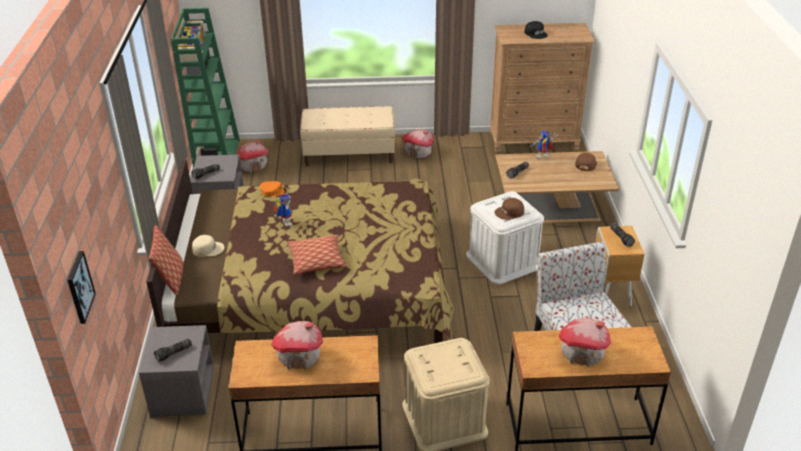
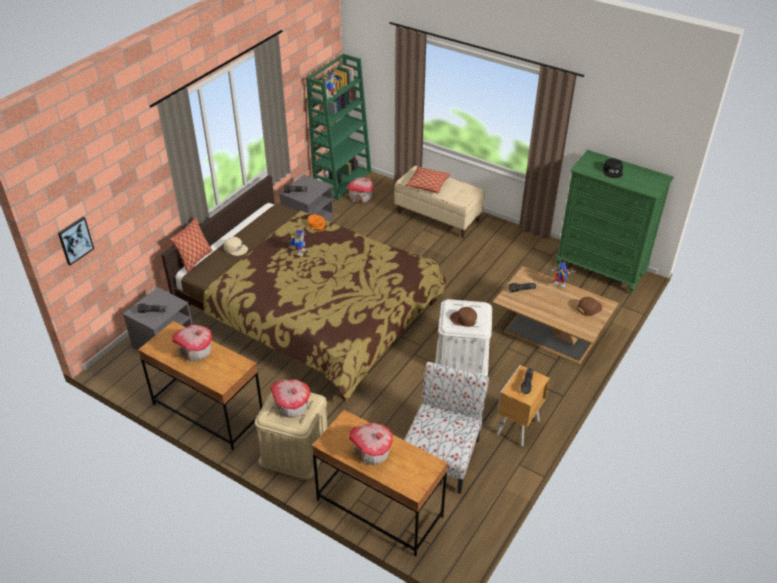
camera: 35 degrees right, 5 degrees up
pillow [287,235,346,275] -> pillow moved to [405,167,450,193]
toy house [402,129,434,159] -> toy house moved to [270,380,310,418]
brown dresser [490,23,595,153] -> green dresser [556,150,674,293]

